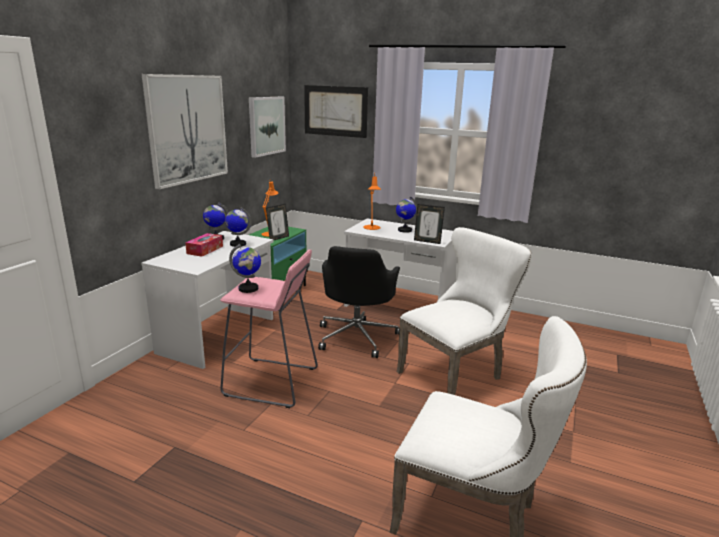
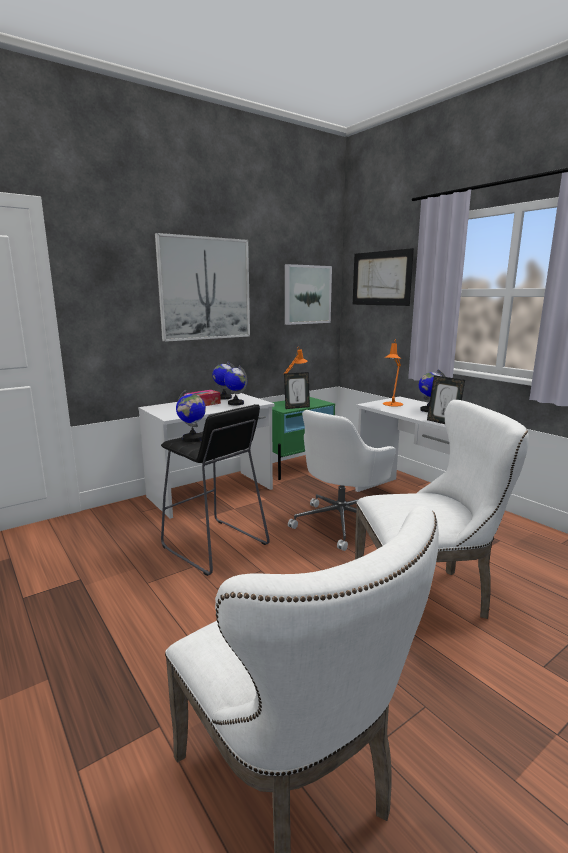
camera: 30 degrees right, 5 degrees down
pink stool [220,250,318,408] -> black stool [161,404,270,576]
black office chair [318,246,400,358] -> white office chair [288,410,396,551]

